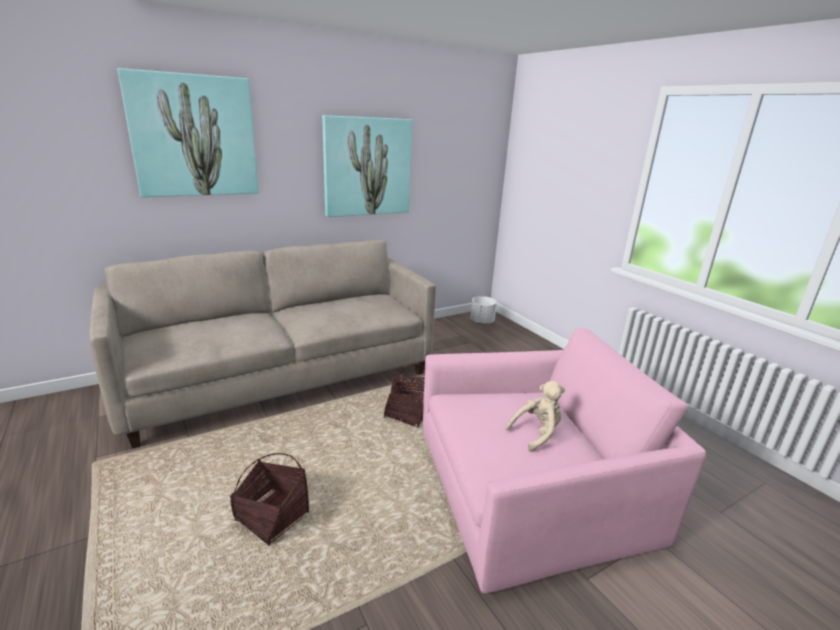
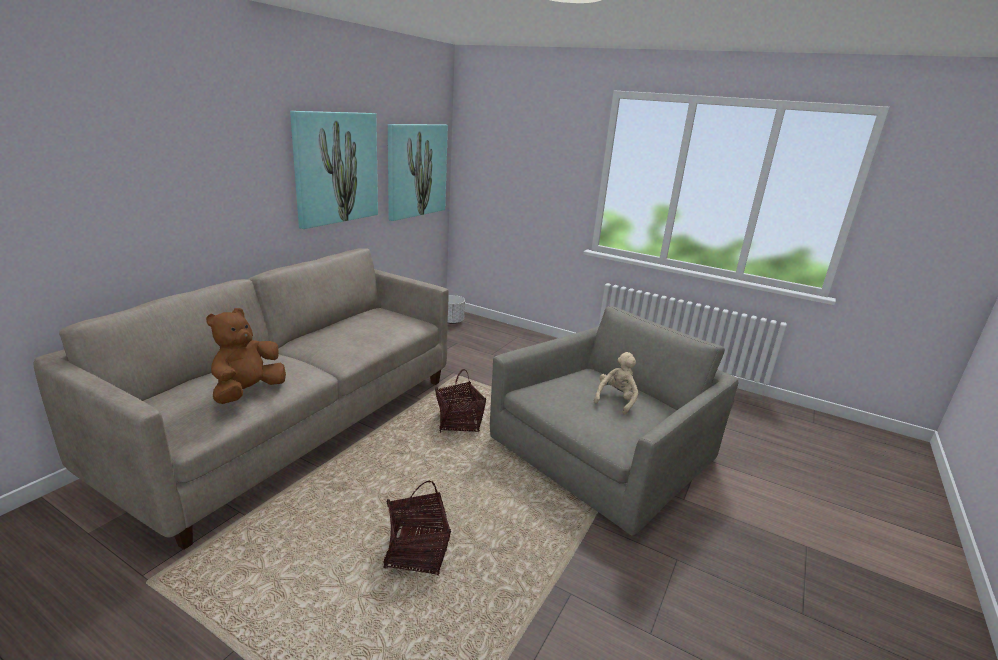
camera: 30 degrees left, 0 degrees up
picture [117,68,259,197] -> picture moved to [388,124,448,221]
pink armchair [423,328,706,593] -> grey armchair [490,306,738,536]
none -> brown plush toy [206,308,286,404]

